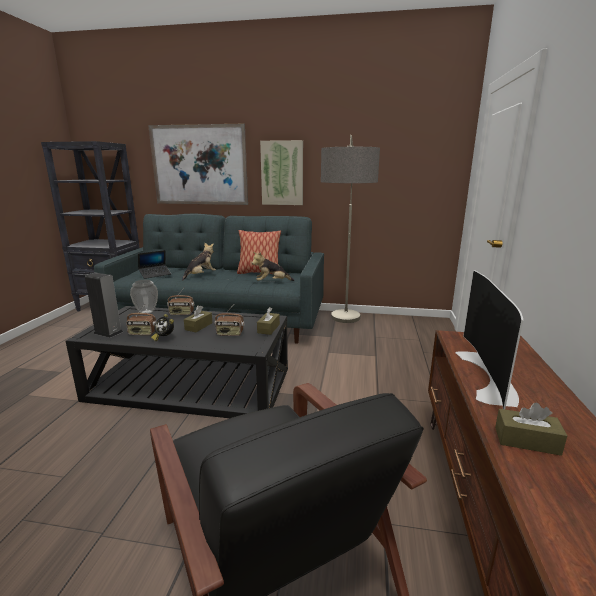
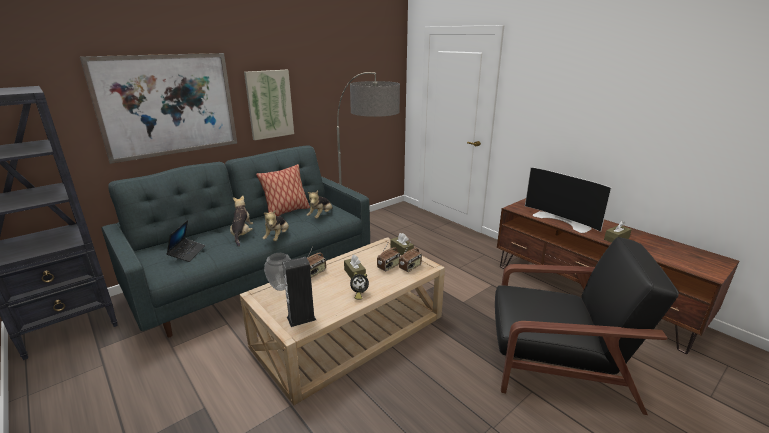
camera: 50 degrees left, 5 degrees up
black coffee table [66,306,288,418] -> beige coffee table [240,237,445,405]
radio [126,305,156,335] -> radio moved to [399,241,422,272]
none -> plush toy [262,210,289,241]

